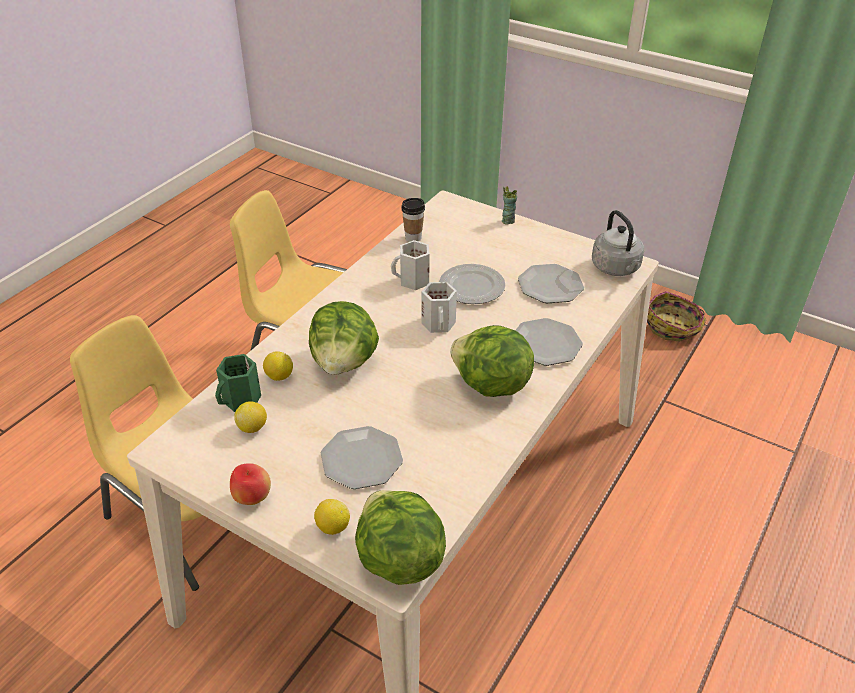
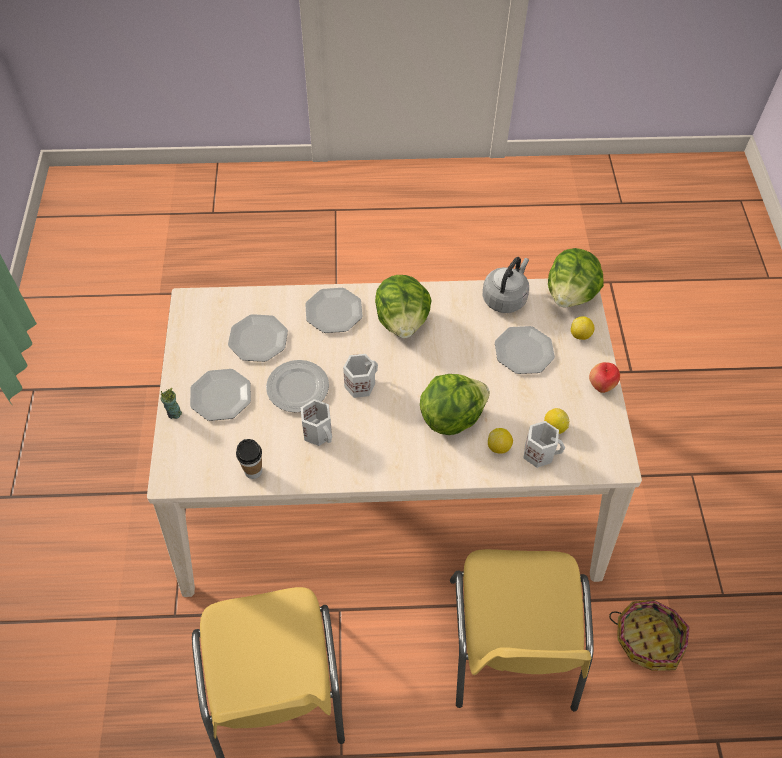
camera: 125 degrees left, 15 degrees up
green mug [215,354,261,412] -> white mug [524,421,565,468]
grey kettle [592,210,644,276] -> grey kettle moved to [483,257,529,313]
basket [647,291,706,341] -> basket moved to [609,600,690,671]
none -> plate [190,369,251,421]

